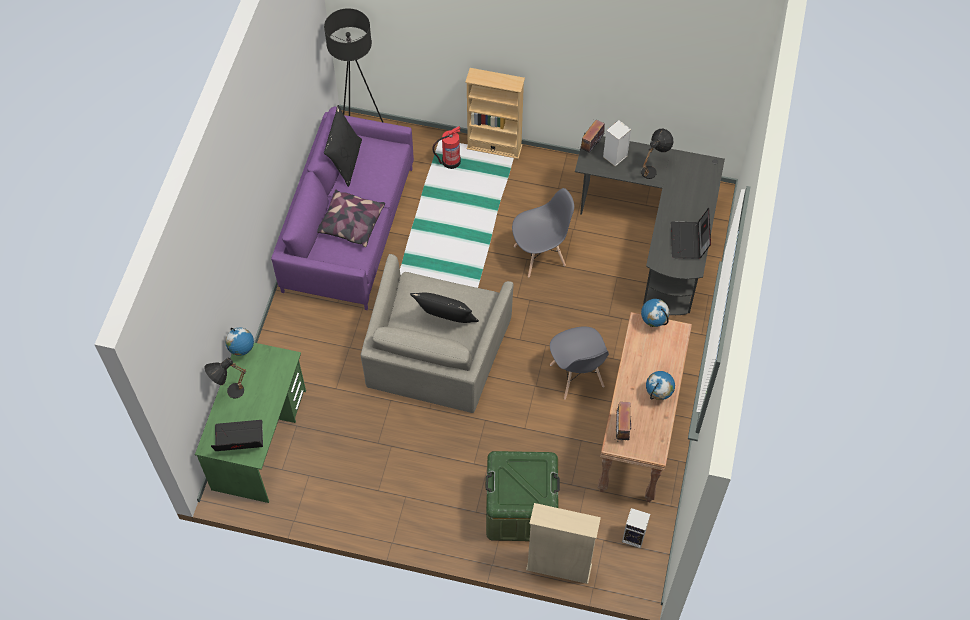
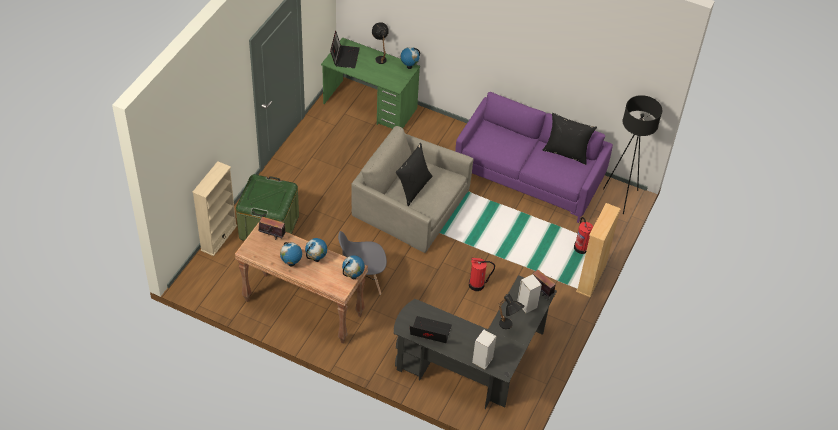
camera: 100 degrees right, 10 degrees down
pillow [317,189,385,247] -> none
grey chair [512,188,574,277] -> fire extinguisher [469,257,495,291]
speaker [622,508,650,548] -> speaker moved to [472,329,496,370]
none -> globe [305,238,327,262]

